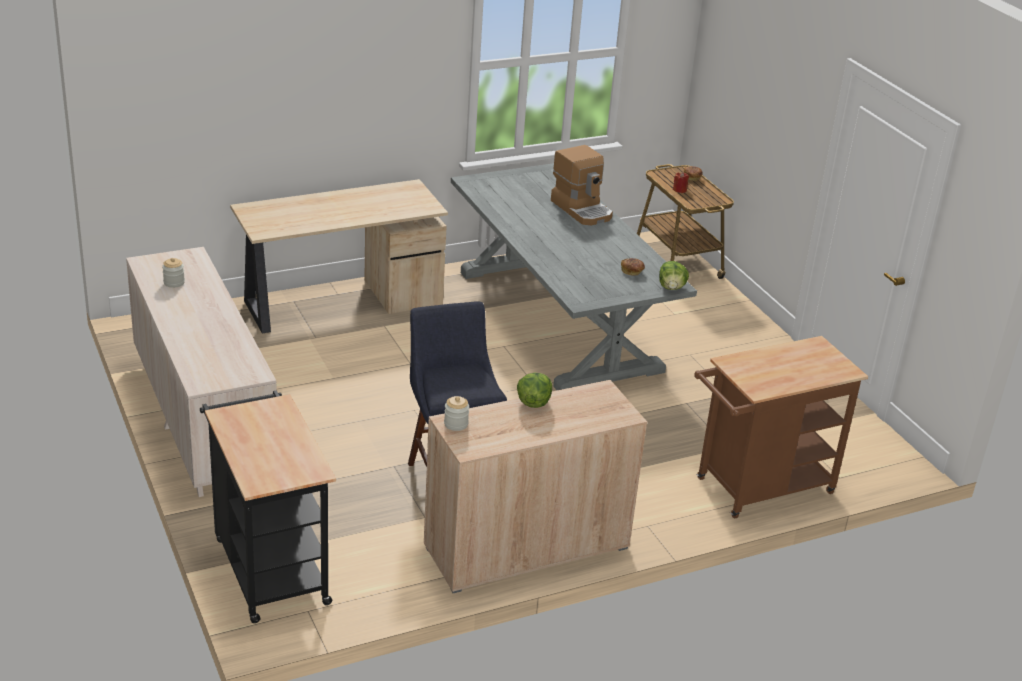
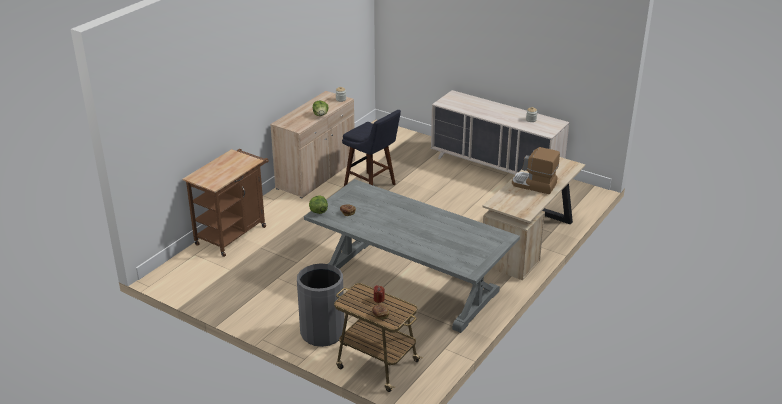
camera: 150 degrees right, 0 degrees up
black cart [200,390,336,623] -> none
coffee machine [551,145,613,225] -> coffee machine moved to [512,147,560,194]
none -> grey trash can [297,263,344,347]

